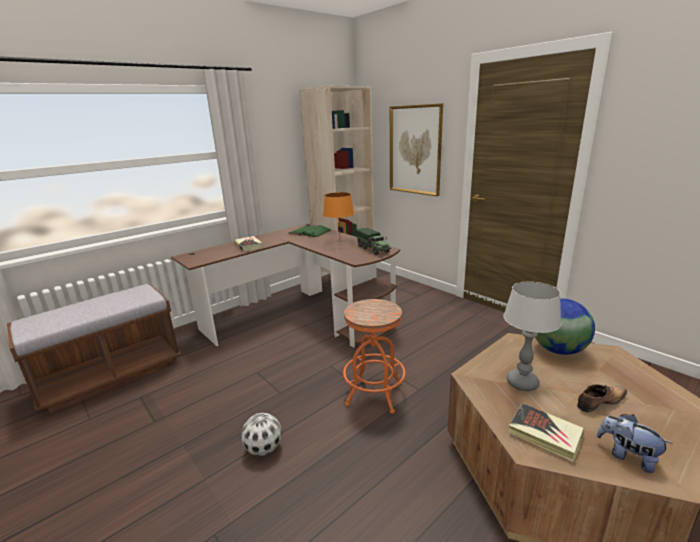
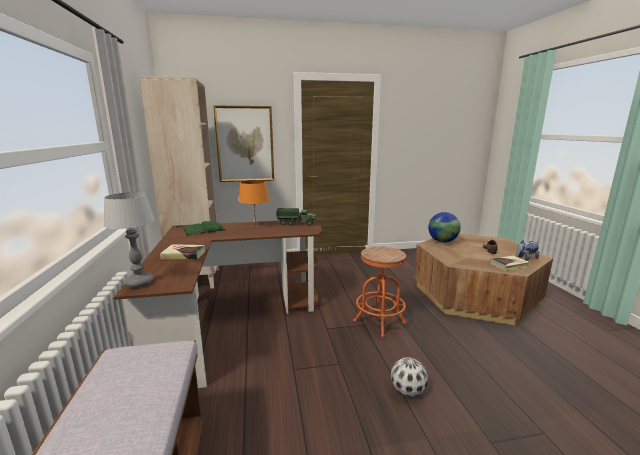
camera: 60 degrees left, 5 degrees down
table lamp [503,282,561,391] -> table lamp moved to [104,192,155,287]

